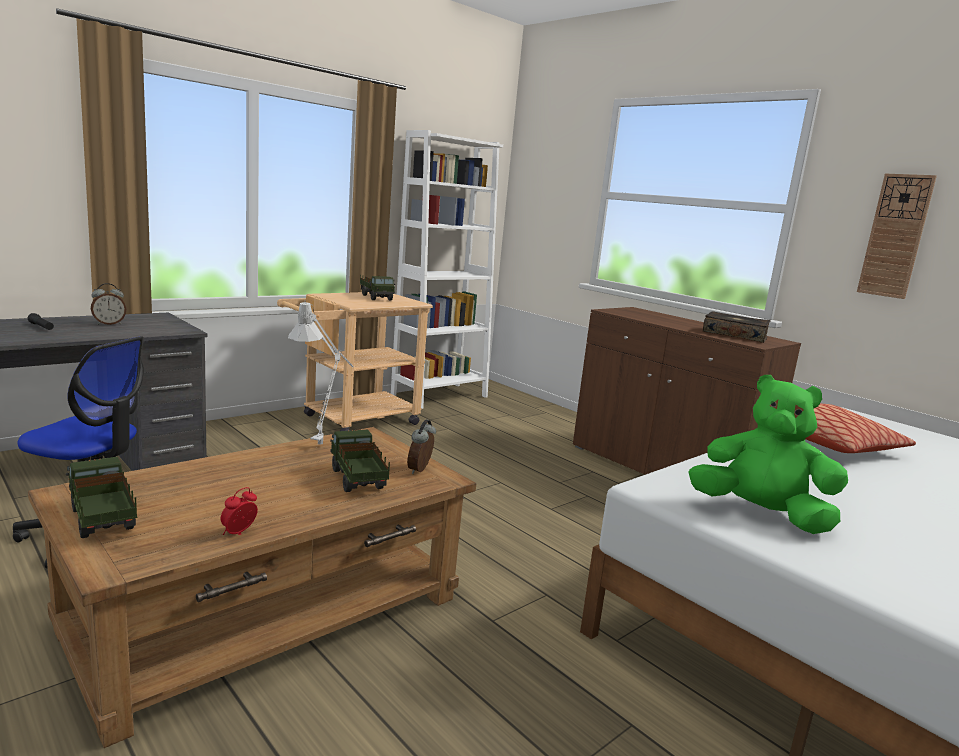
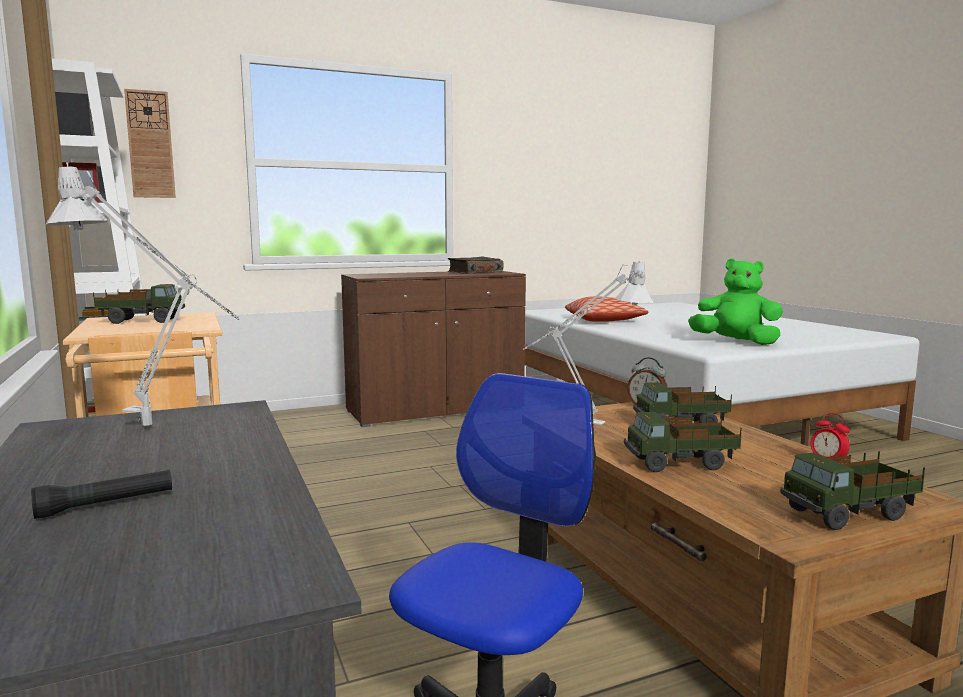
camera: 70 degrees left, 5 degrees down
alarm clock [91,283,126,325] -> none
green plush toy [688,375,848,534] -> green plush toy turned 75 degrees clockwise [688,259,783,345]
wall clock [857,174,937,299] -> wall clock moved to [124,89,176,198]
none -> grey table lamp [45,162,239,426]
none -> toy truck [624,412,741,472]

